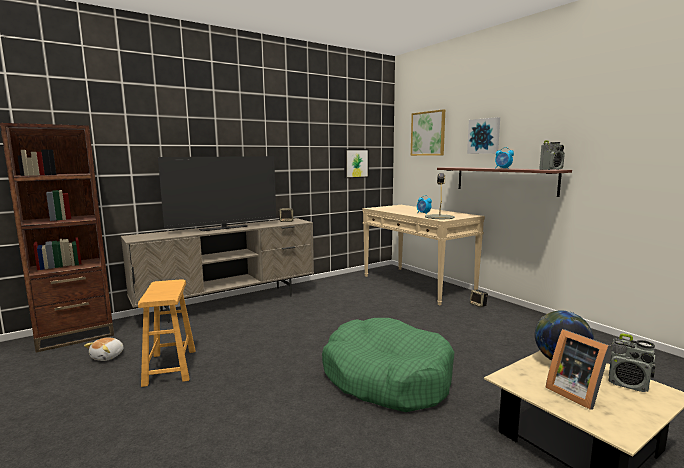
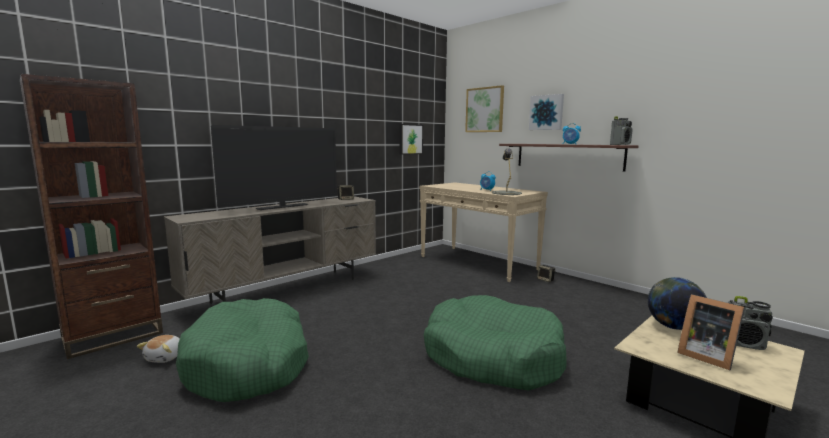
camera: 10 degrees left, 0 degrees up
brown stool [138,279,196,387] -> green dog bed [176,298,309,402]

